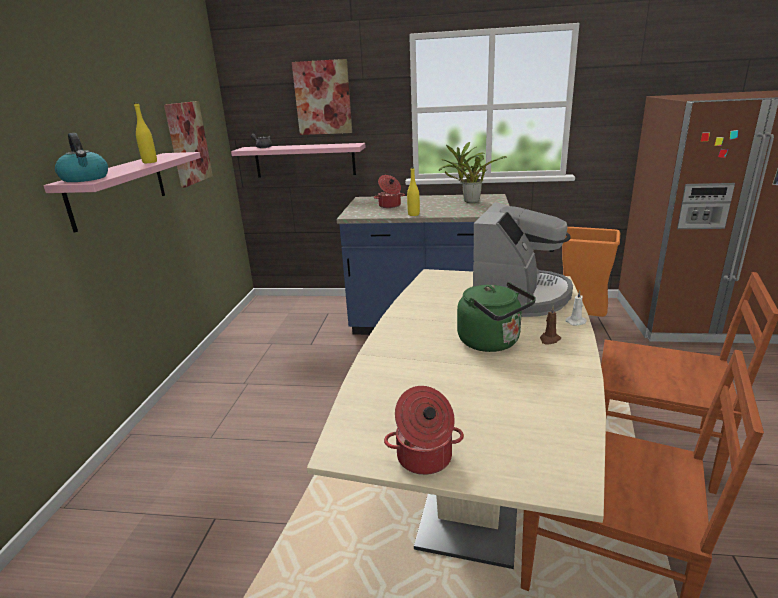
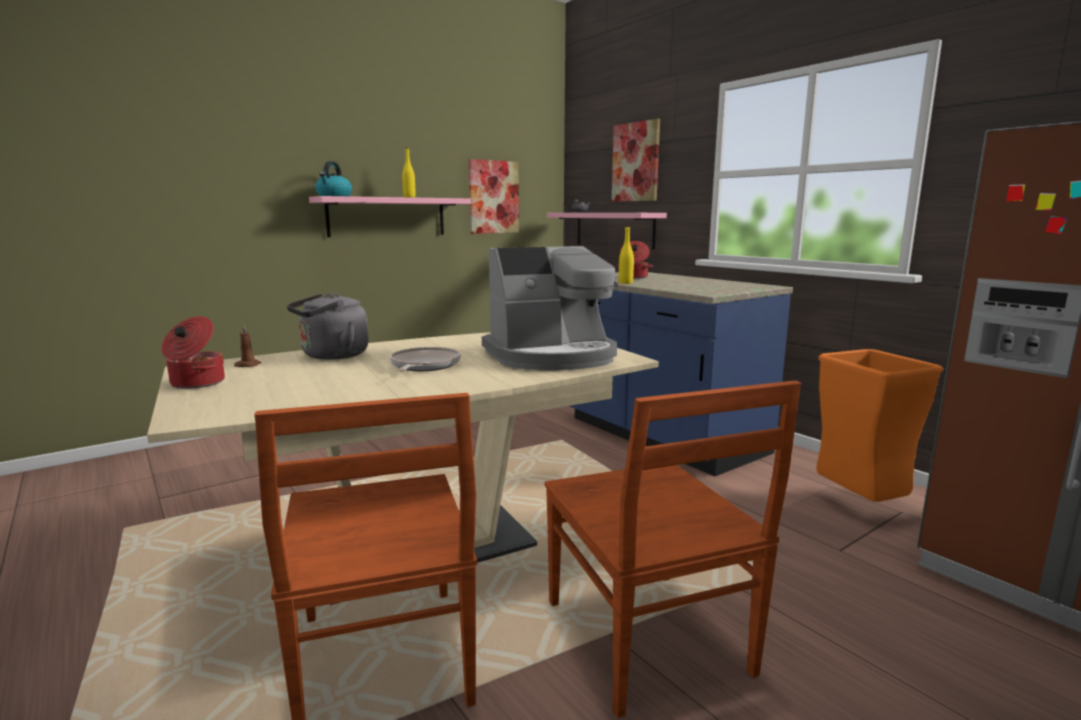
camera: 45 degrees right, 10 degrees down
potted plant [439,142,507,203] -> none
green kettle [457,282,536,352] -> frying pan [389,347,461,371]
brown candle [540,306,561,345] -> brown candle moved to [234,324,261,367]
white candle [566,290,587,325] -> none
none -> grey kettle [286,292,369,360]

